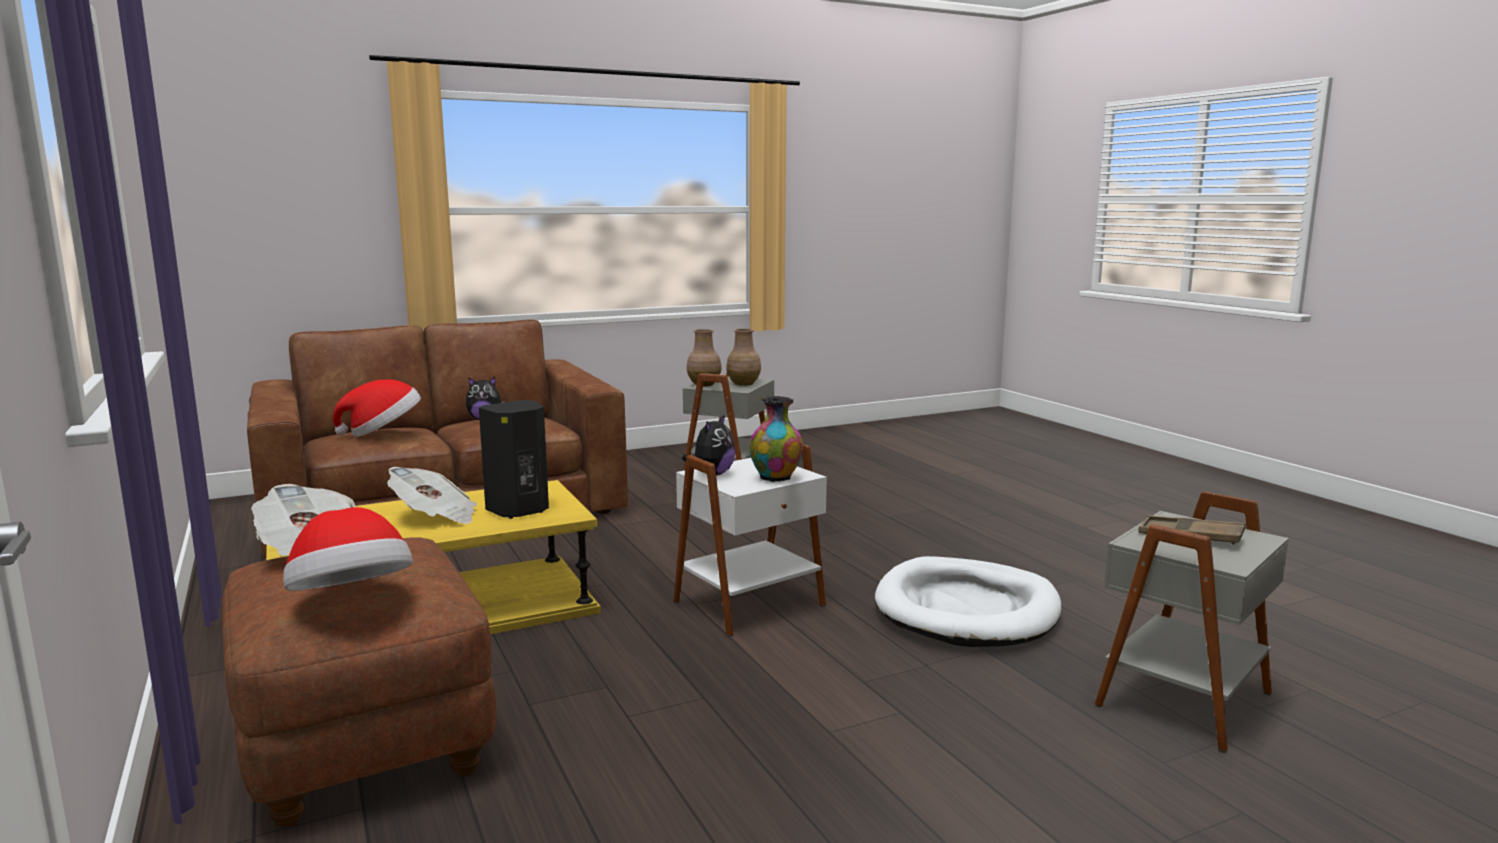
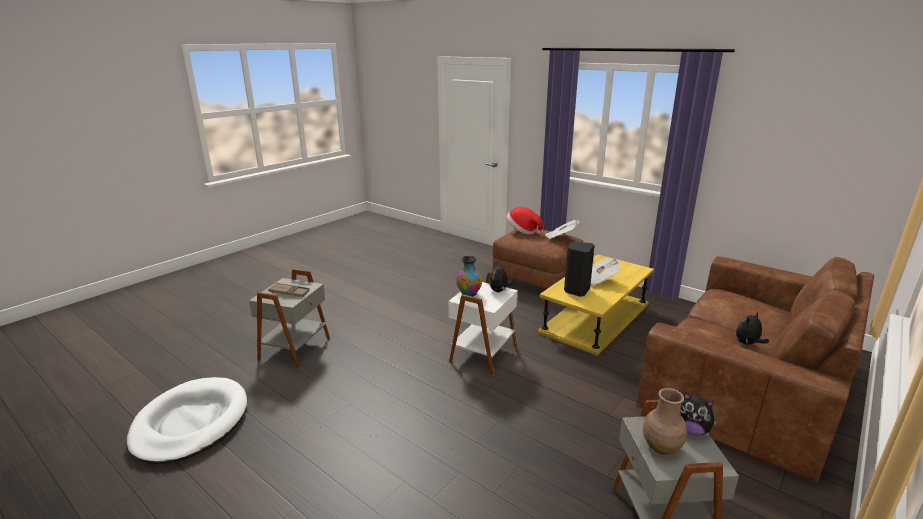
camera: 155 degrees right, 10 degrees up
hat [333,379,421,437] -> none
brown vase [687,329,722,386] -> plush toy [681,392,718,436]
white dog bed [875,556,1061,647] -> white dog bed moved to [127,377,247,464]

